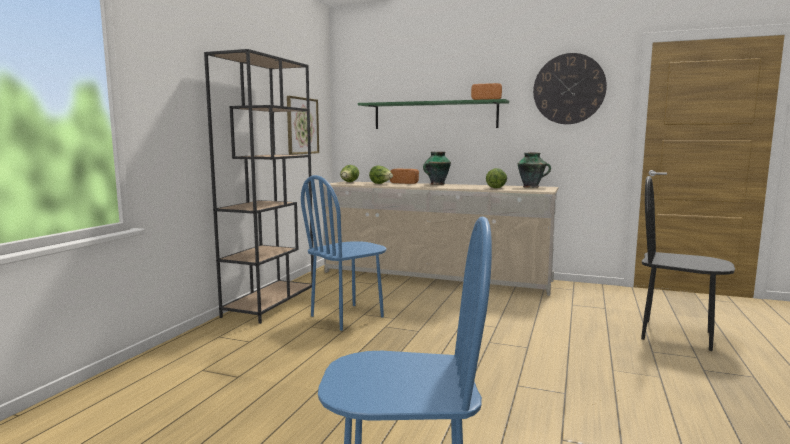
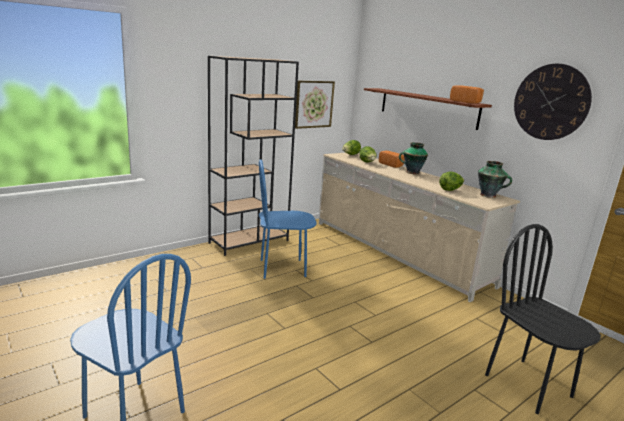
camera: 30 degrees right, 10 degrees up
green shelf [358,99,509,129] -> brown shelf [364,88,492,130]

